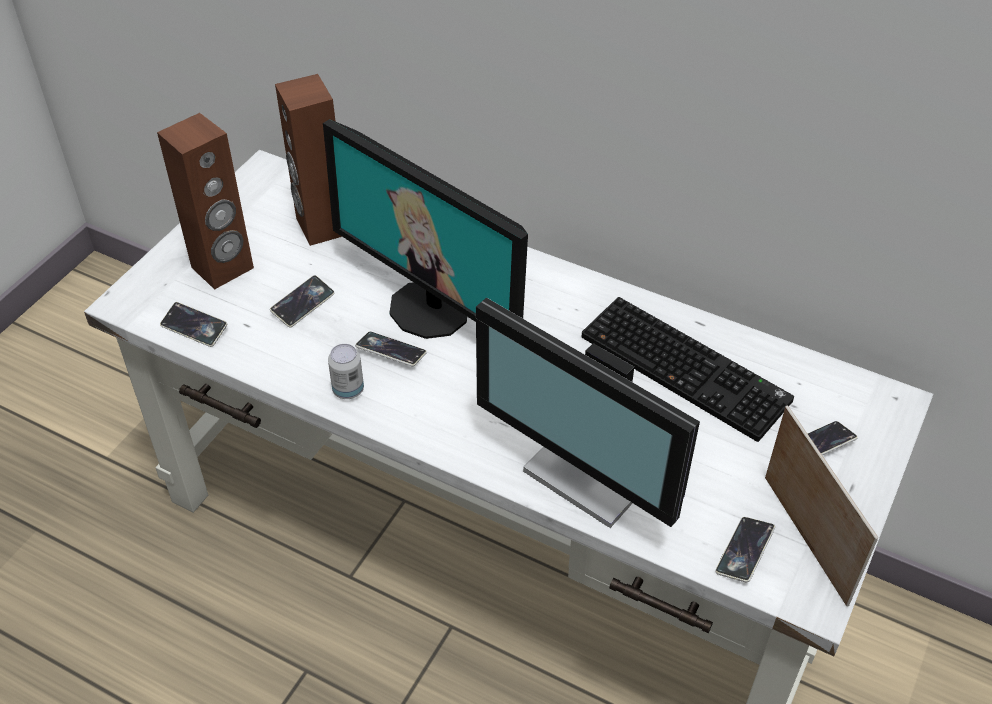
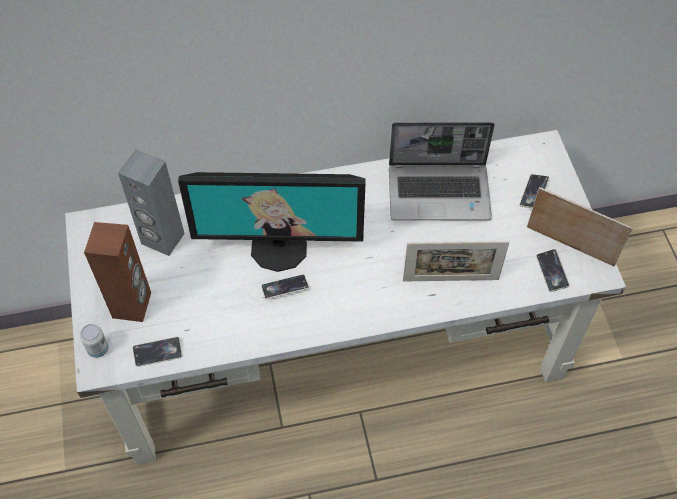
camera: 40 degrees left, 10 degrees up
phone [270,275,335,327] -> none
brown speaker [275,74,342,246] -> grey speaker [118,150,185,256]
can [328,344,364,399] -> can moved to [80,324,109,358]
monitor [476,297,700,528] -> picture frame [403,241,510,282]
keyboard [582,297,794,442] -> laptop [389,122,495,220]

